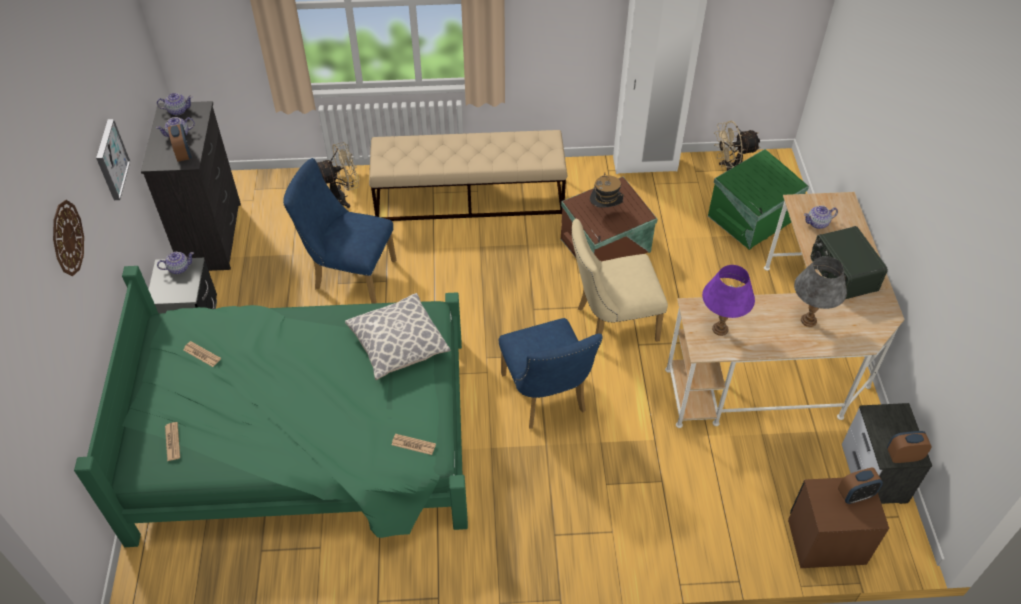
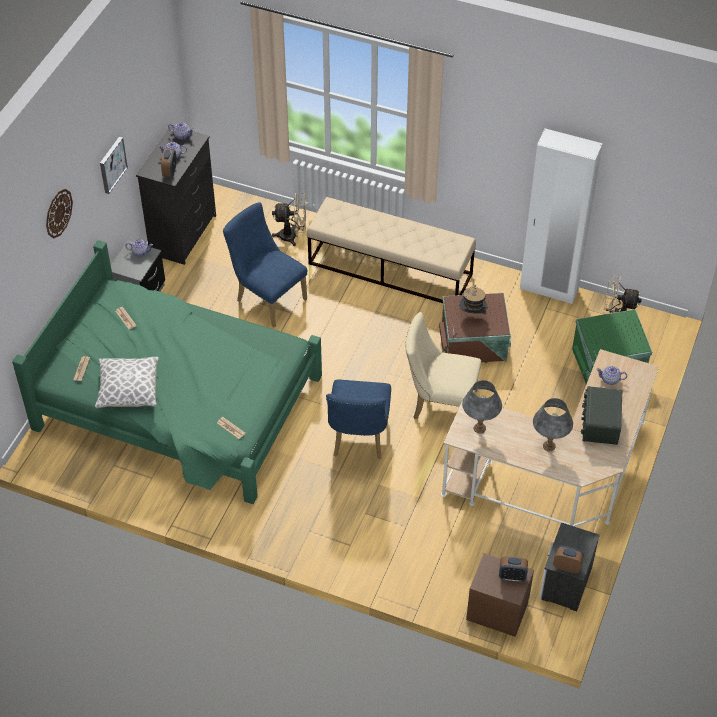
camera: 25 degrees right, 0 degrees up
pillow [345,293,450,380] -> pillow moved to [95,357,159,408]
purple table lamp [702,265,755,336] -> grey table lamp [462,380,502,433]

